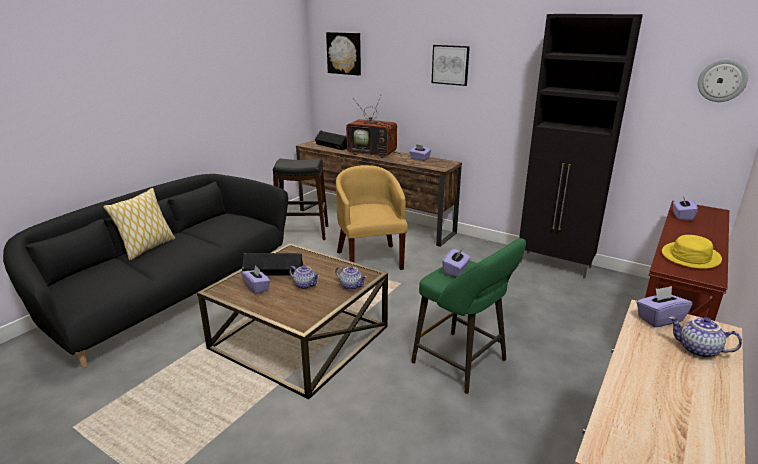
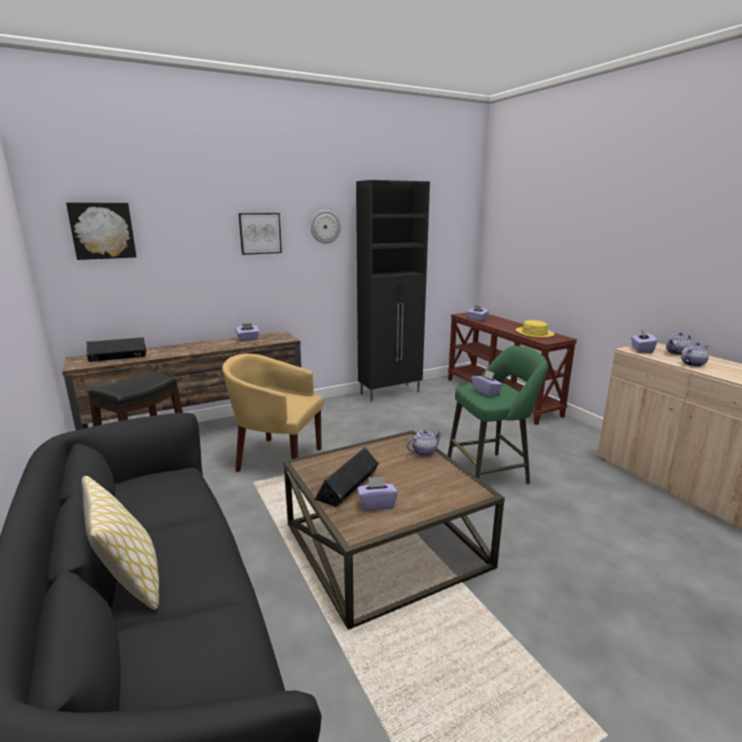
camera: 60 degrees left, 5 degrees down
teapot [289,266,319,289] -> teapot moved to [681,342,709,367]
television [346,94,402,158] -> none
wall clock [698,59,748,102] -> wall clock moved to [310,210,341,244]

